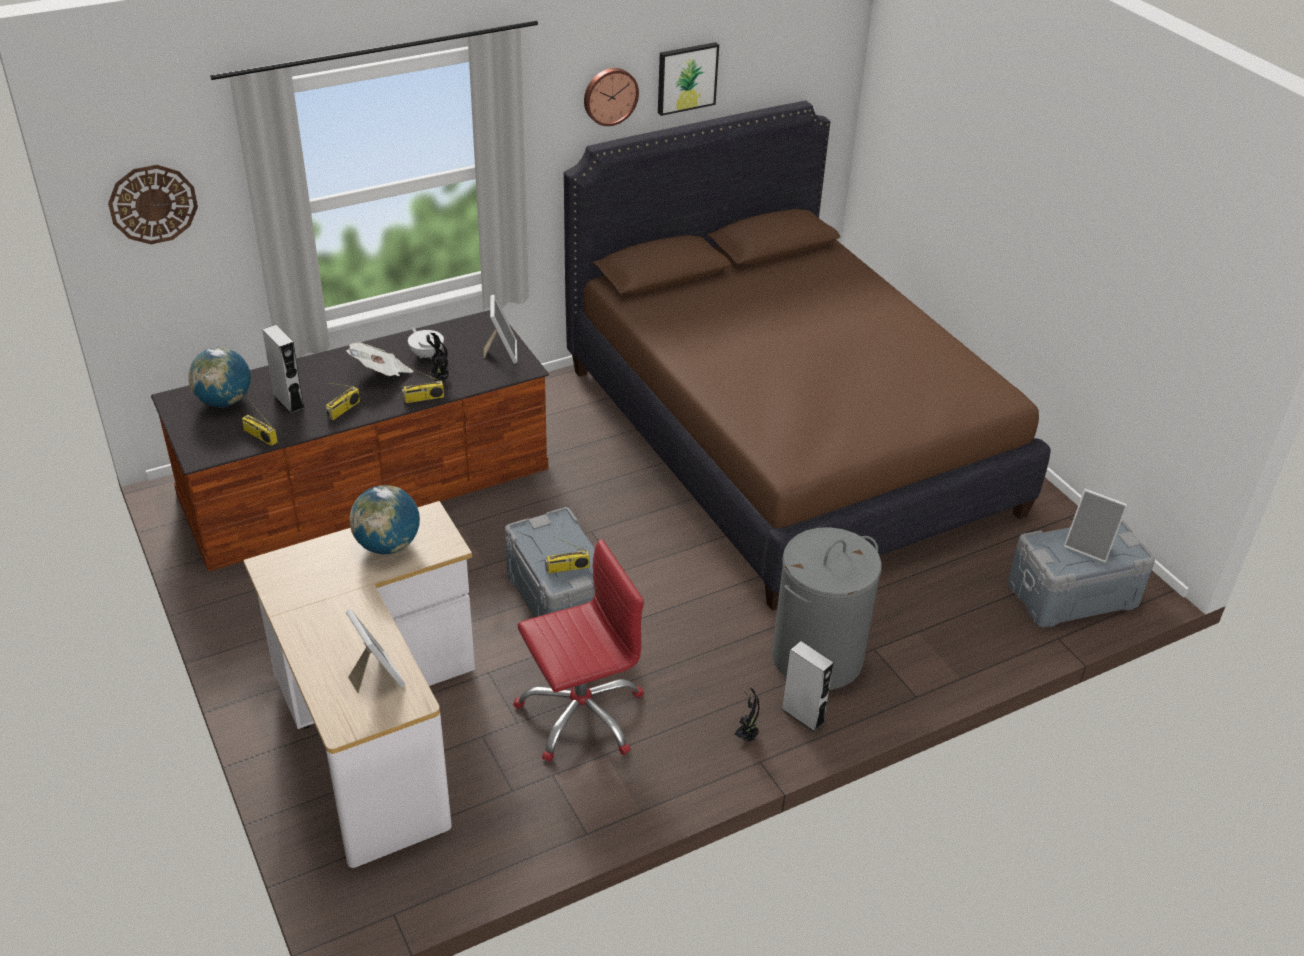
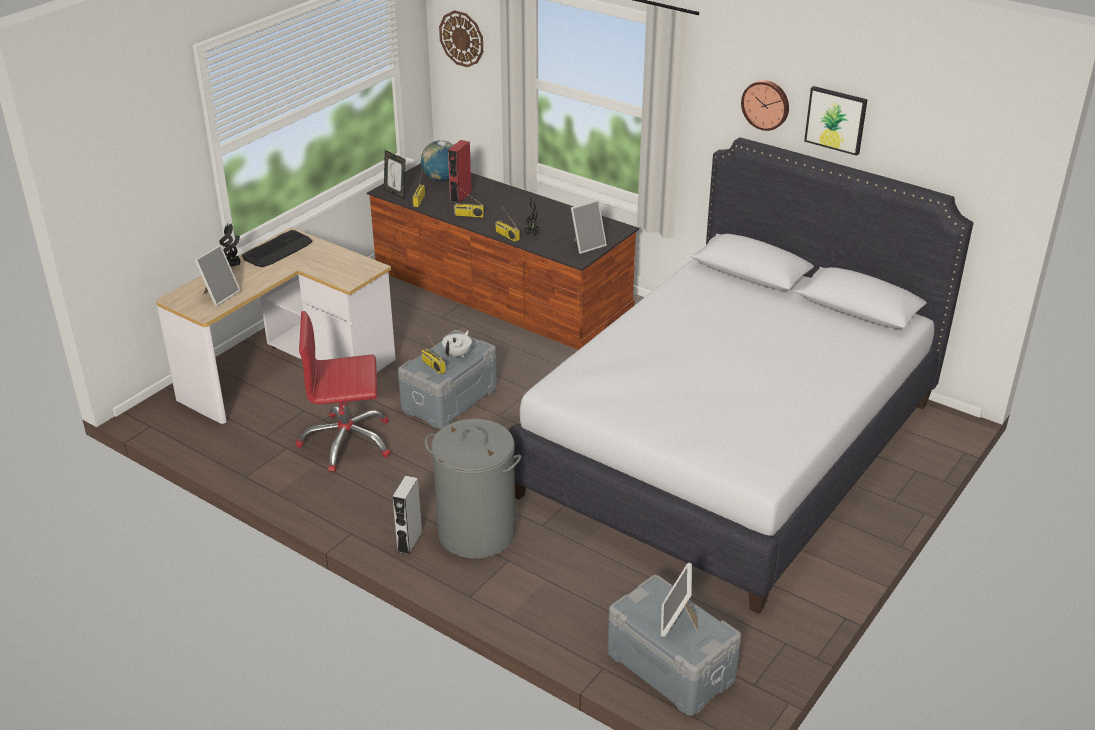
camera: 65 degrees right, 5 degrees down
grey speaker [262,325,304,414] -> red speaker [448,140,472,204]
newspaper [346,342,414,376] -> none
globe [350,485,420,554] -> none
white teapot [408,327,444,359] -> white teapot moved to [442,331,472,358]
red office chair [513,539,644,762] -> red office chair turned 135 degrees clockwise [296,311,391,472]
brown bed [564,101,1051,610] -> white bed [508,137,973,614]
potted plant [734,688,760,742] -> potted plant moved to [219,223,241,267]
none -> keyboard [242,230,312,267]
none -> picture frame [384,150,405,199]

